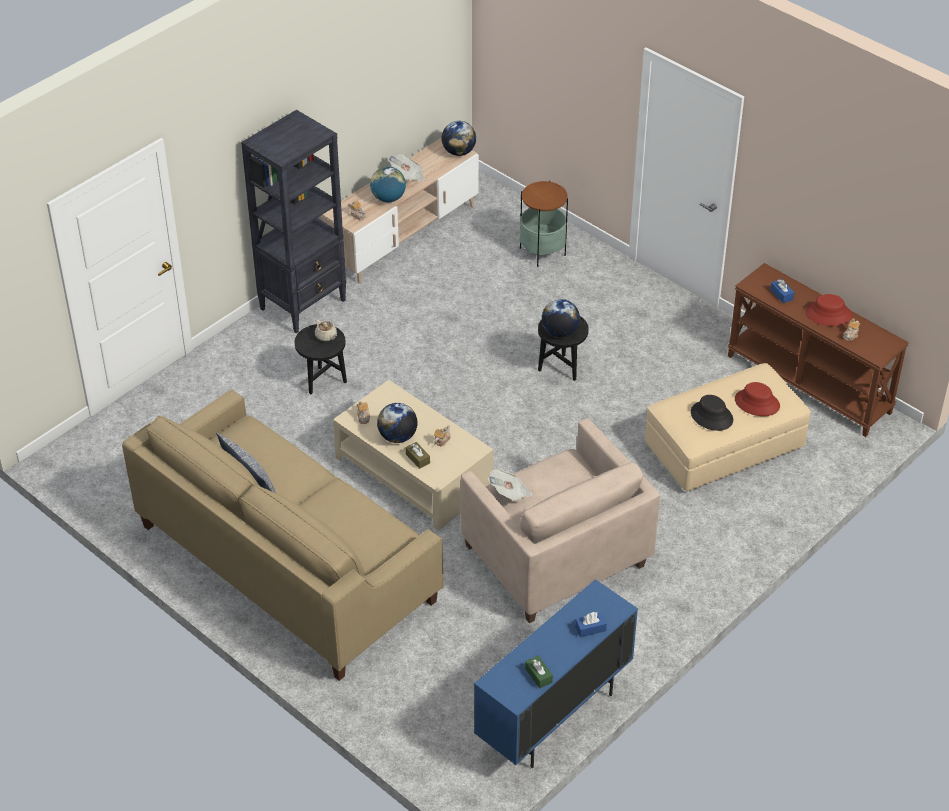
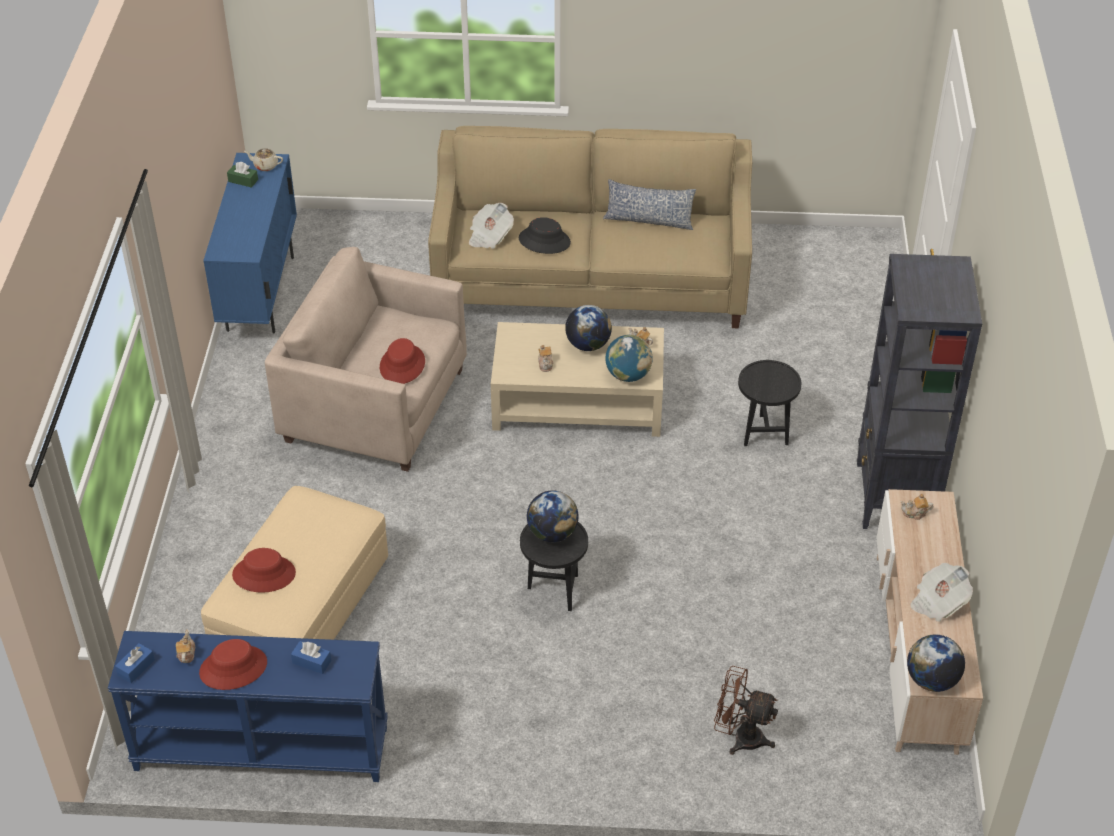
camera: 140 degrees right, 0 degrees up
beige teapot [315,319,337,341] -> beige teapot moved to [244,148,283,171]
globe [370,167,406,202] -> globe moved to [605,335,653,382]
brown tissue box [406,442,430,469] -> none
newspaper [487,469,533,501] -> newspaper moved to [469,203,514,249]
side table [520,181,568,267] -> brown fan [714,666,778,755]
blue tissue box [575,612,607,637] -> blue tissue box moved to [115,643,155,683]
black hat [691,395,733,431] -> black hat moved to [519,217,571,254]
brown console table [727,263,909,437] -> blue console table [108,631,388,782]
none -> red hat [380,338,425,384]

